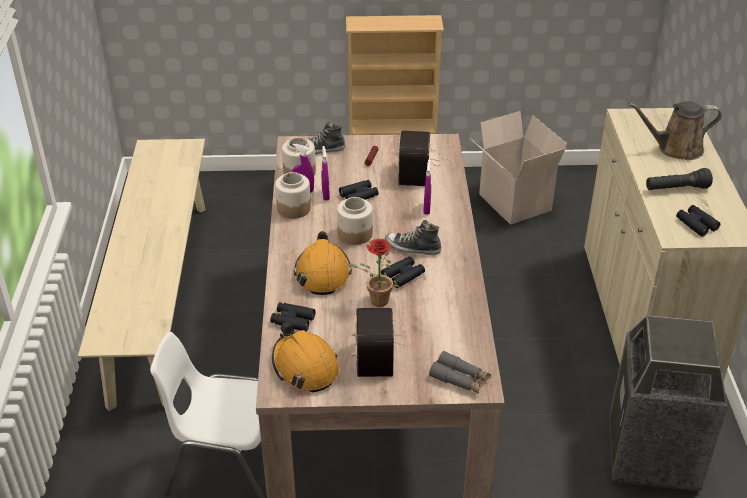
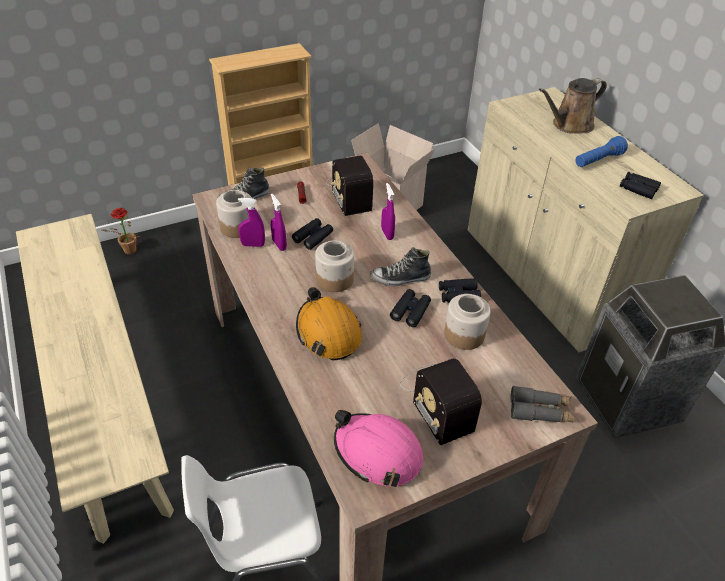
camera: 25 degrees left, 5 degrees up
black binoculars [270,302,315,331] -> black binoculars moved to [439,278,481,303]
orange hard hat [272,323,339,392] -> pink hard hat [334,410,423,487]
jar [275,172,311,219] -> jar moved to [444,294,491,350]
potted plant [349,239,400,307] -> potted plant moved to [102,208,141,255]
black flashlight [646,168,713,190] -> blue flashlight [576,136,628,167]

